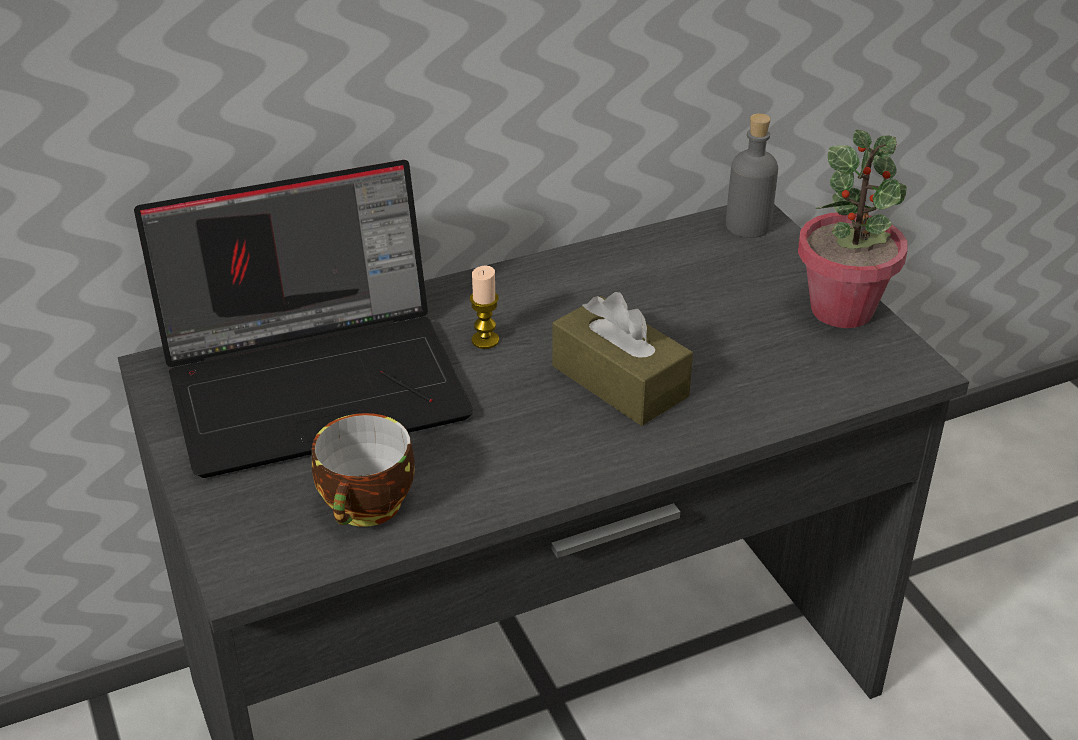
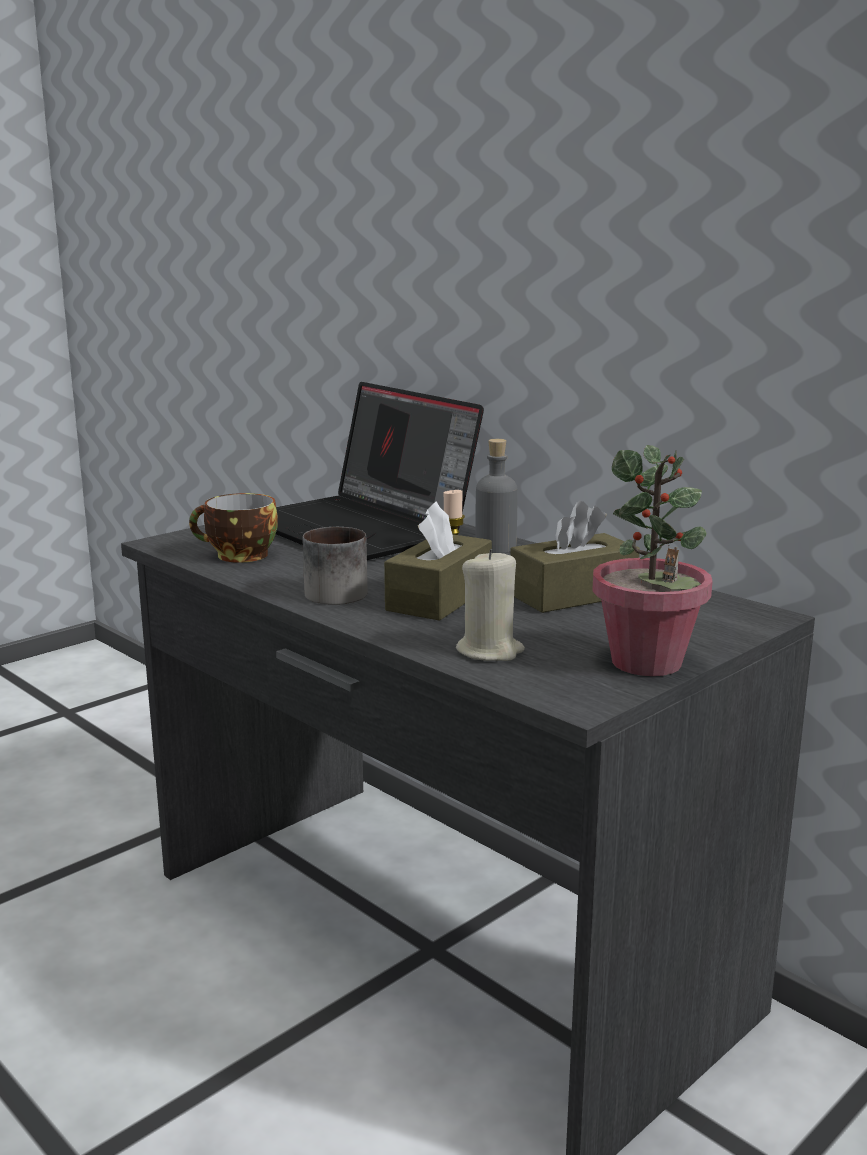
camera: 70 degrees right, 20 degrees down
grey bottle [726,113,778,238] -> grey bottle moved to [475,439,518,554]
none -> mug [302,527,367,605]
none -> beige candle [456,549,525,661]
none -> brown tissue box [510,501,640,613]

